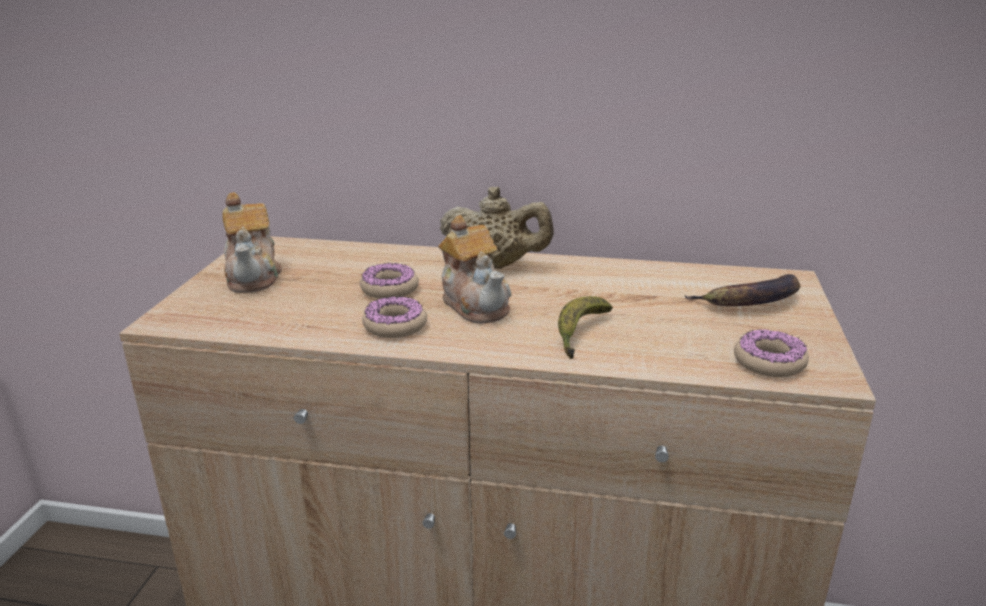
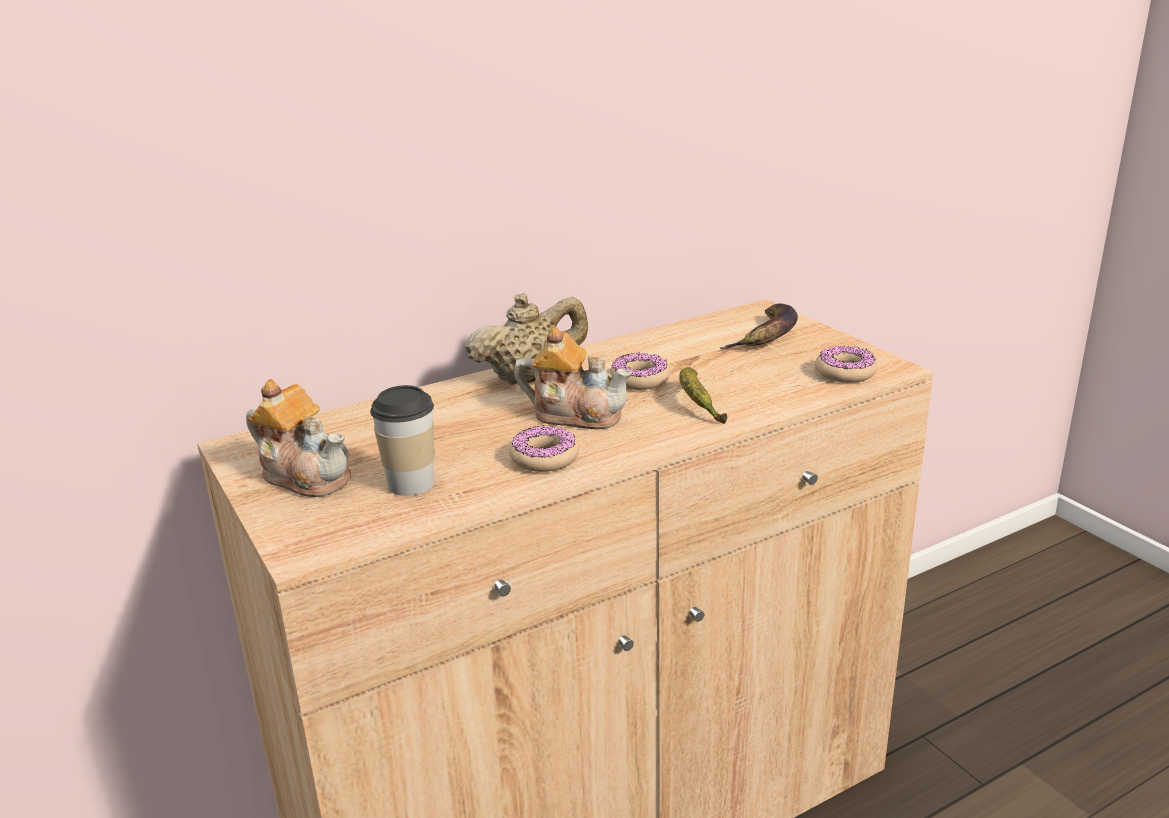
camera: 40 degrees left, 0 degrees up
donut [360,262,419,299] -> donut moved to [610,353,670,390]
none -> cup [370,385,434,496]

